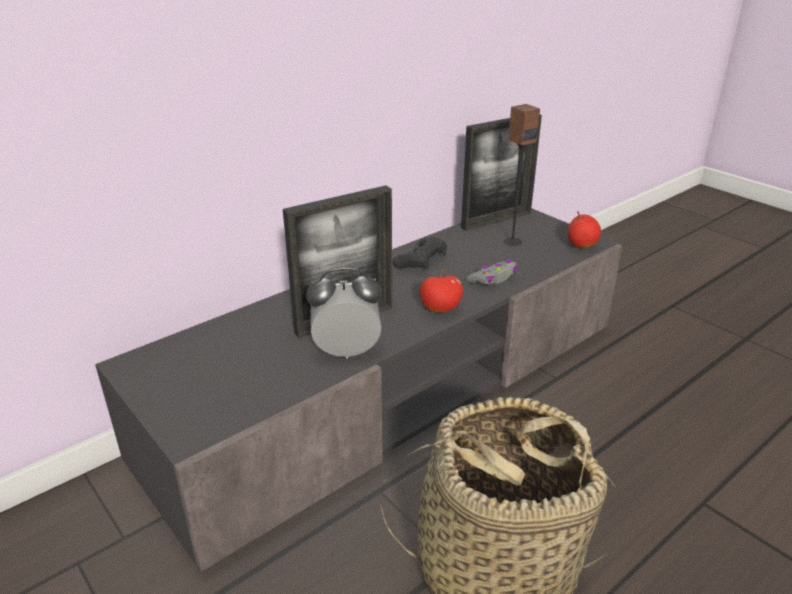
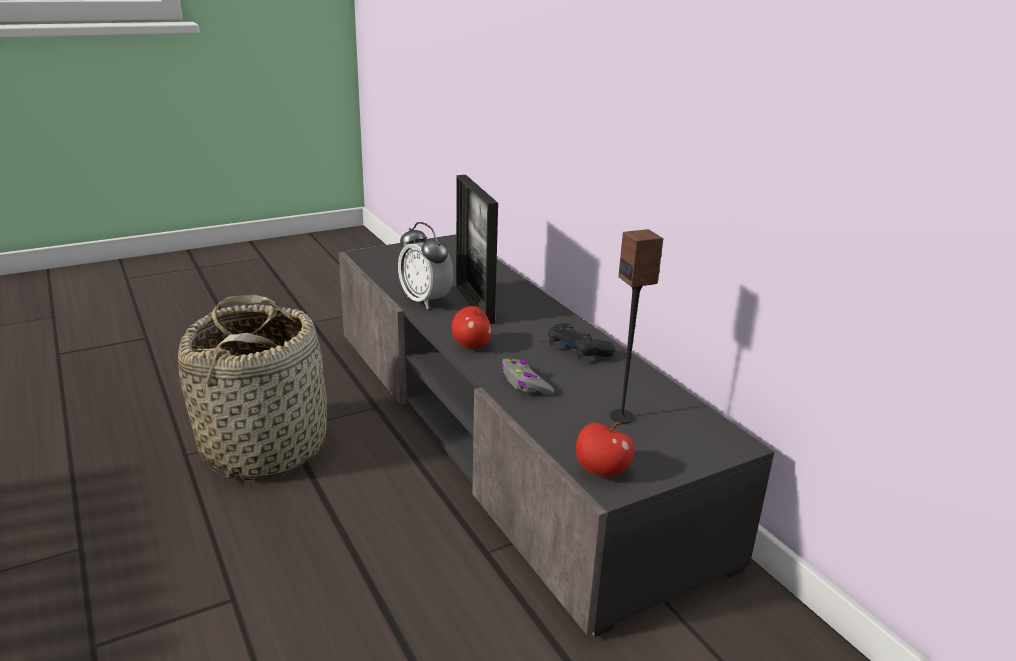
camera: 100 degrees right, 5 degrees down
alarm clock [306,268,382,358] -> alarm clock turned 135 degrees clockwise [398,222,453,309]
picture frame [461,115,542,231] -> none

